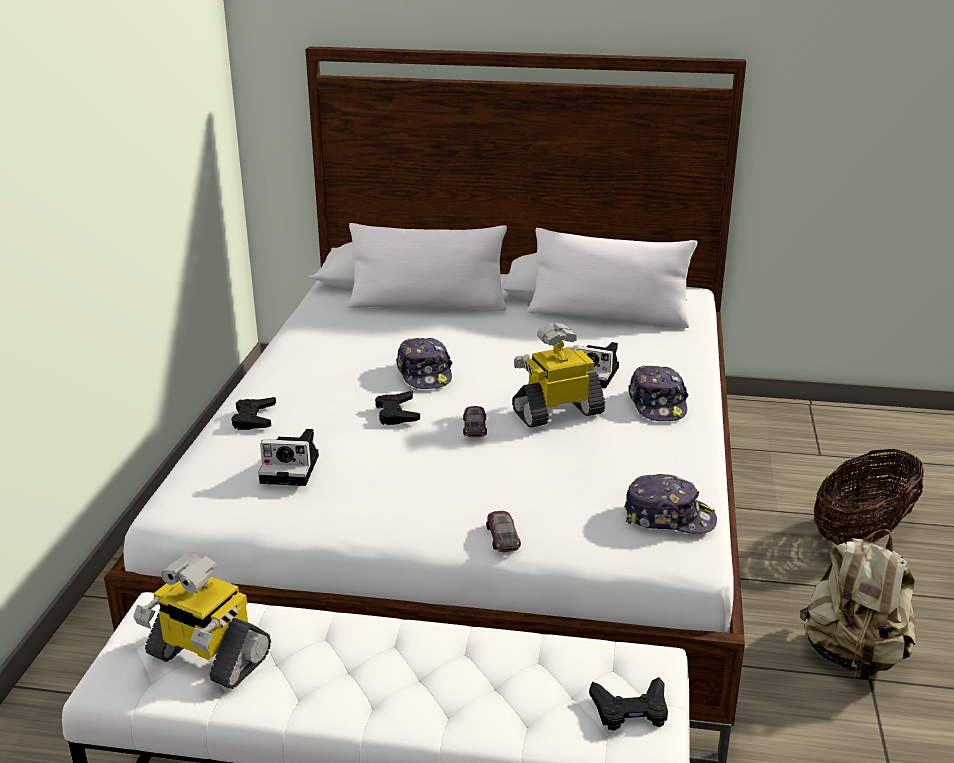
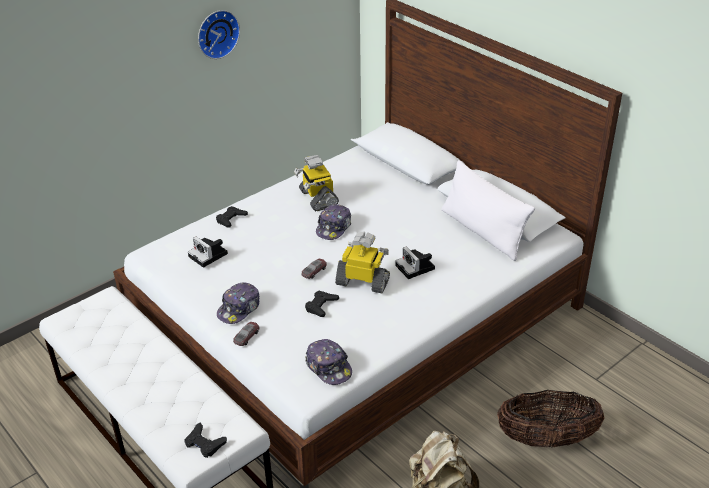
camera: 40 degrees right, 10 degrees up
toy robot [133,552,271,689] -> toy robot moved to [294,155,339,211]
white pillow [349,223,507,311] -> none
black game controller [375,391,420,425] -> black game controller moved to [305,291,339,317]
cap [629,365,689,421] -> cap moved to [217,282,259,324]
none -> wall clock [198,10,240,59]

